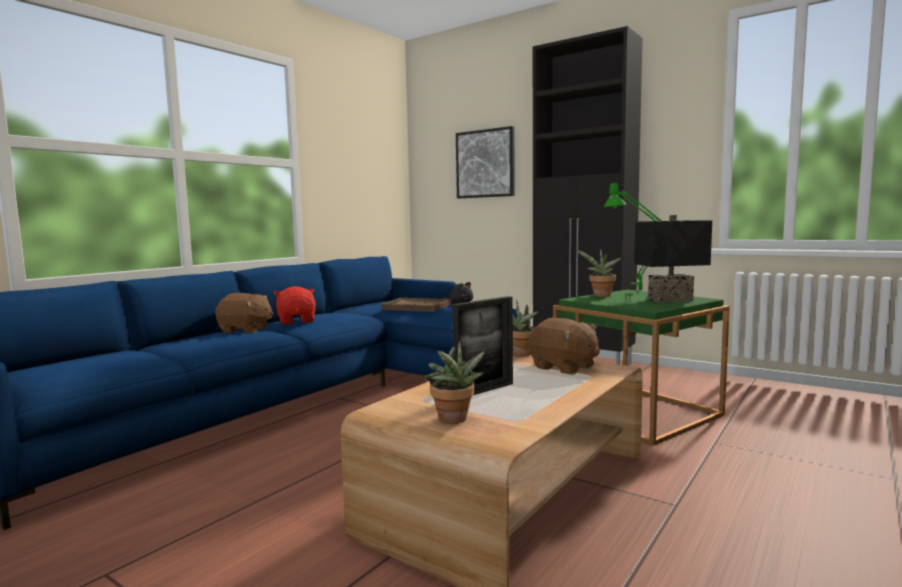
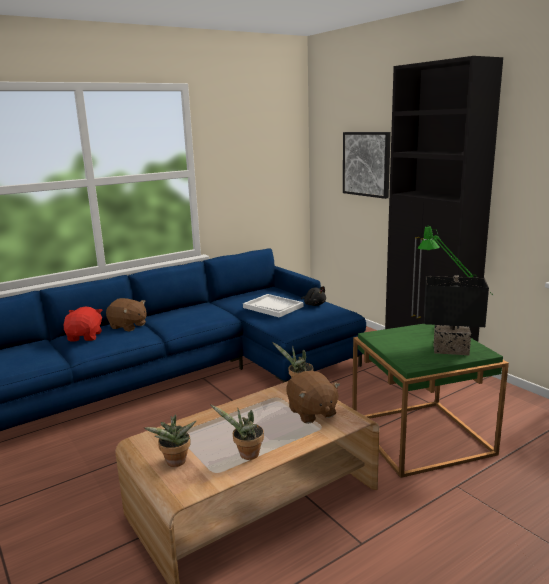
camera: 20 degrees right, 10 degrees up
red plush toy [273,286,316,325] -> red plush toy moved to [64,307,103,342]
brown tray [381,298,451,312] -> white tray [243,294,304,317]
picture frame [452,296,513,395] -> none
potted plant [576,249,621,297] -> potted plant moved to [211,405,264,460]

